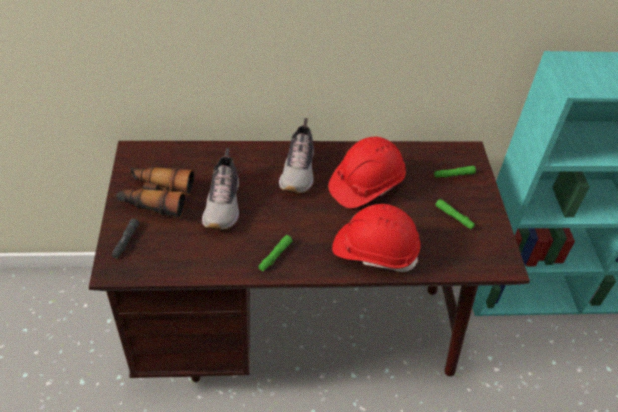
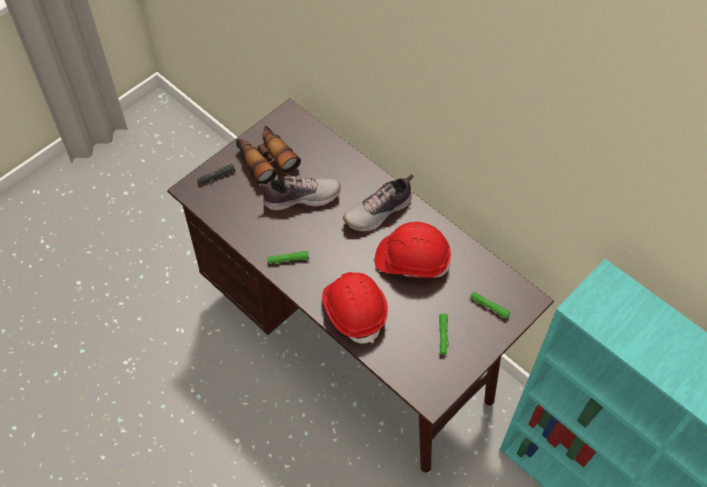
camera: 50 degrees right, 10 degrees up
shoe [202,148,239,230] -> shoe turned 150 degrees counterclockwise [259,175,341,210]

